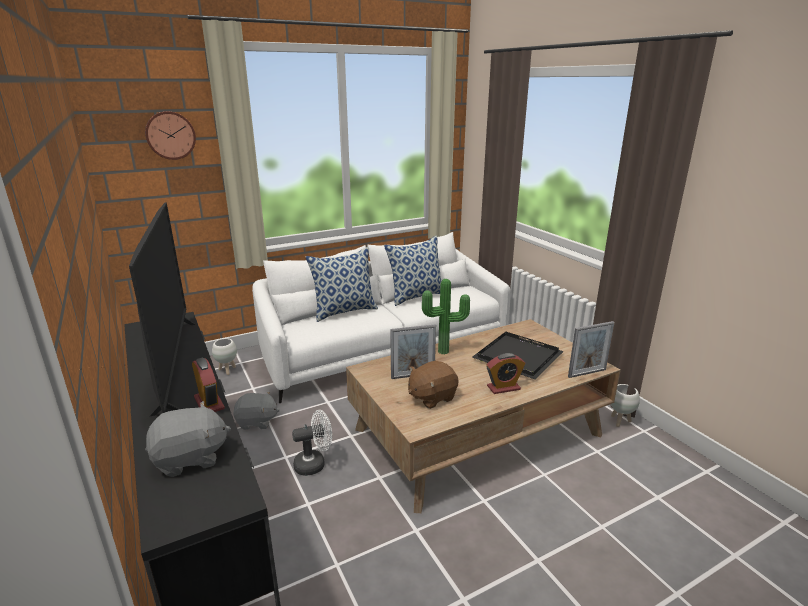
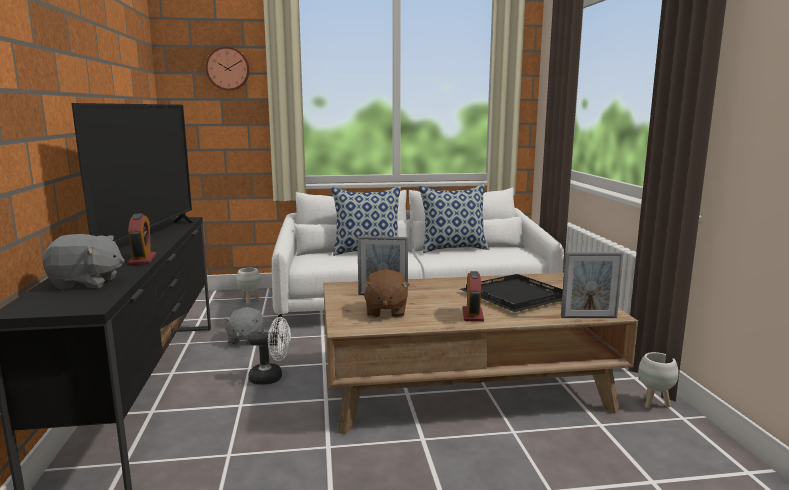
camera: 20 degrees right, 10 degrees down
grey plush toy [234,391,280,430] -> grey plush toy turned 75 degrees clockwise [223,307,263,345]
brown plush toy [408,361,459,409] -> brown plush toy turned 75 degrees counterclockwise [361,269,410,318]
potted plant [422,279,470,354] -> none
alarm clock [486,353,525,394] -> alarm clock turned 90 degrees counterclockwise [462,271,484,322]

